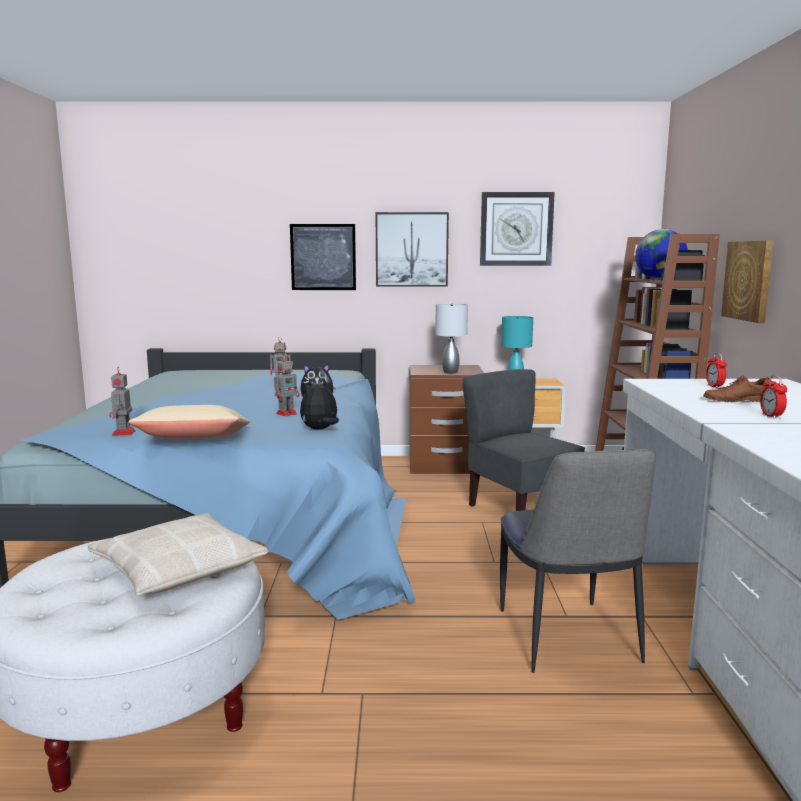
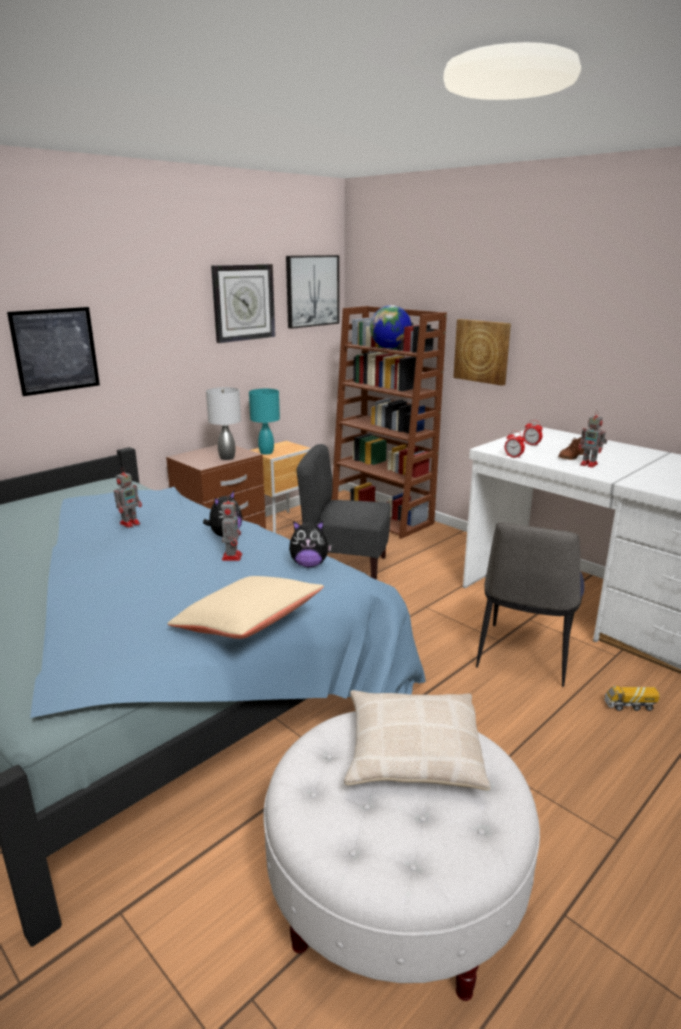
camera: 45 degrees left, 10 degrees up
toy robot [109,367,136,435] -> toy robot moved to [578,410,607,468]
plush toy [300,380,339,429] -> plush toy turned 105 degrees counterclockwise [289,521,332,567]
picture [376,212,449,287] -> picture moved to [286,255,339,329]
chair [500,449,656,673] -> chair turned 75 degrees clockwise [476,522,584,687]
alarm clock [760,375,787,419] -> alarm clock moved to [505,431,525,459]
none -> toy truck [604,686,660,711]

